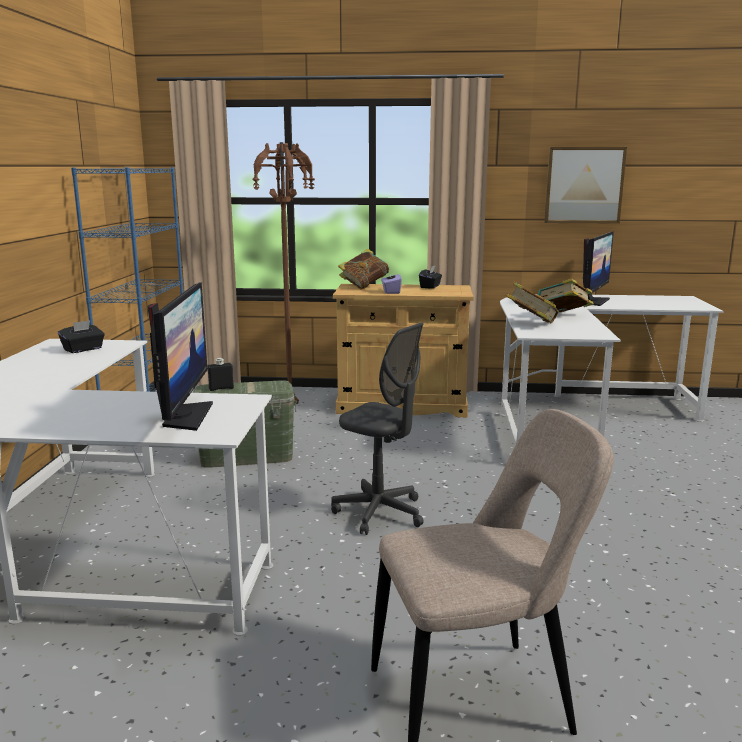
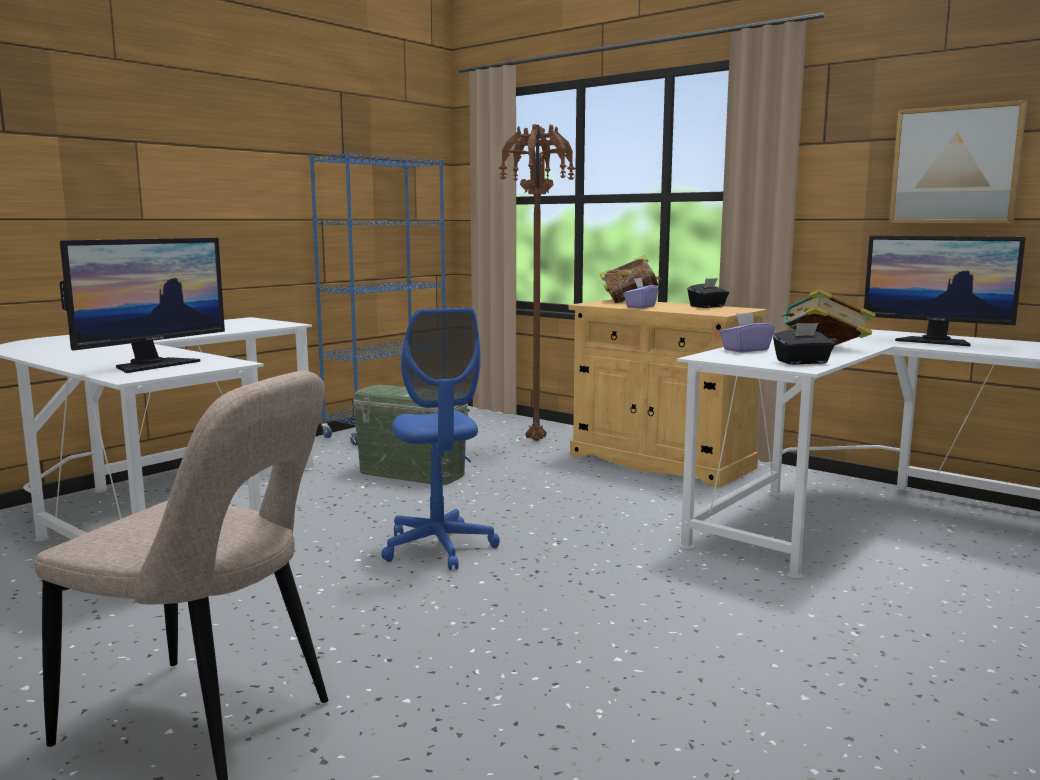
camera: 35 degrees right, 5 degrees down
black tissue box [58,320,105,353] -> black tissue box moved to [773,323,835,365]
black bottle [207,358,234,391] -> none
grey office chair [331,323,424,535] -> blue office chair [381,308,500,570]
book [506,282,559,323] -> purple tissue box [720,312,775,353]
monitor [583,231,614,306] -> monitor turned 60 degrees clockwise [864,236,1026,346]

